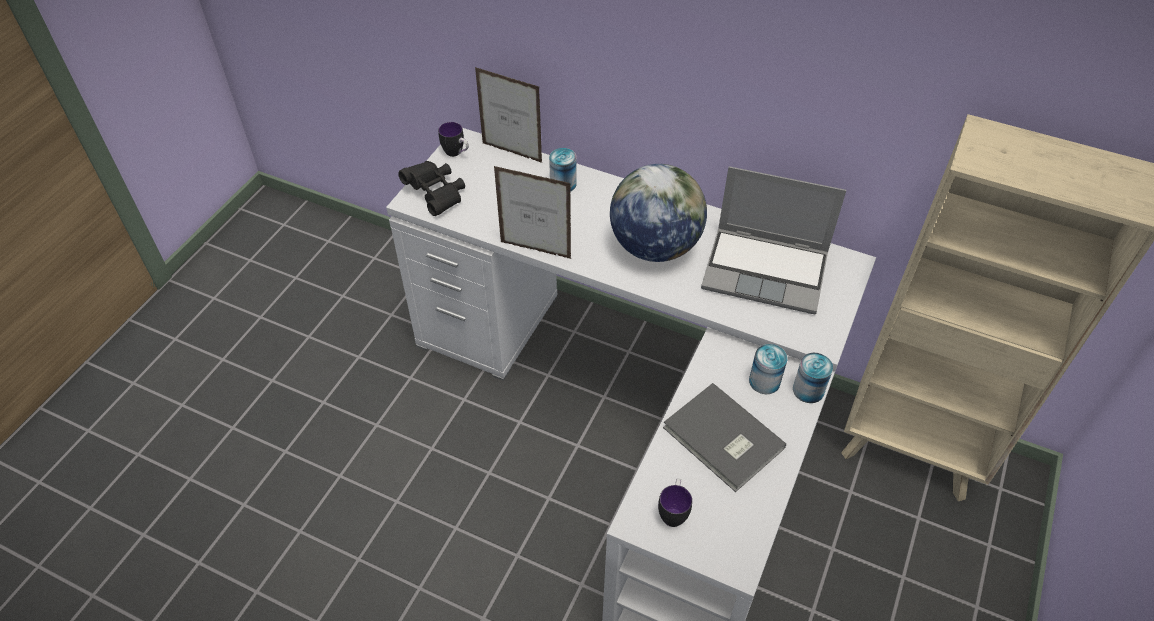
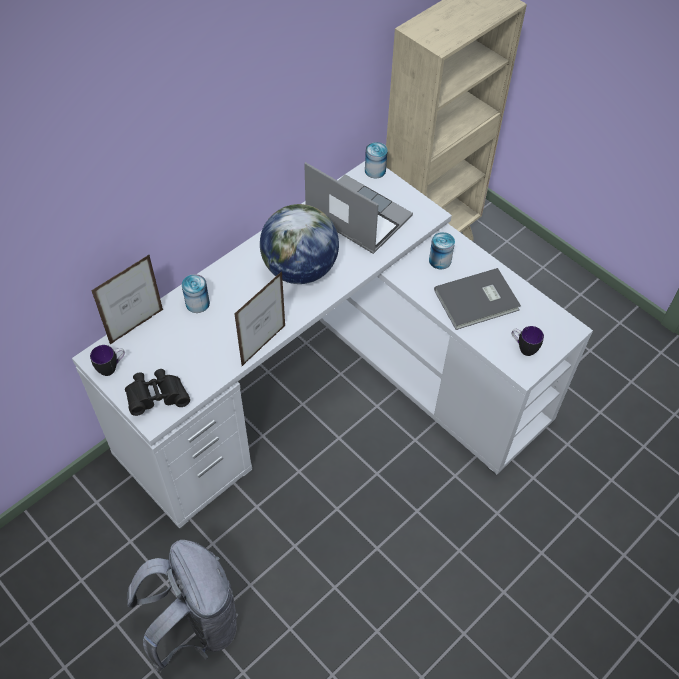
camera: 70 degrees left, 5 degrees up
laptop [701,166,846,314] -> laptop turned 90 degrees counterclockwise [304,162,413,254]
can [793,353,833,403] -> can moved to [365,142,388,178]
none -> grey backpack [127,540,238,673]

